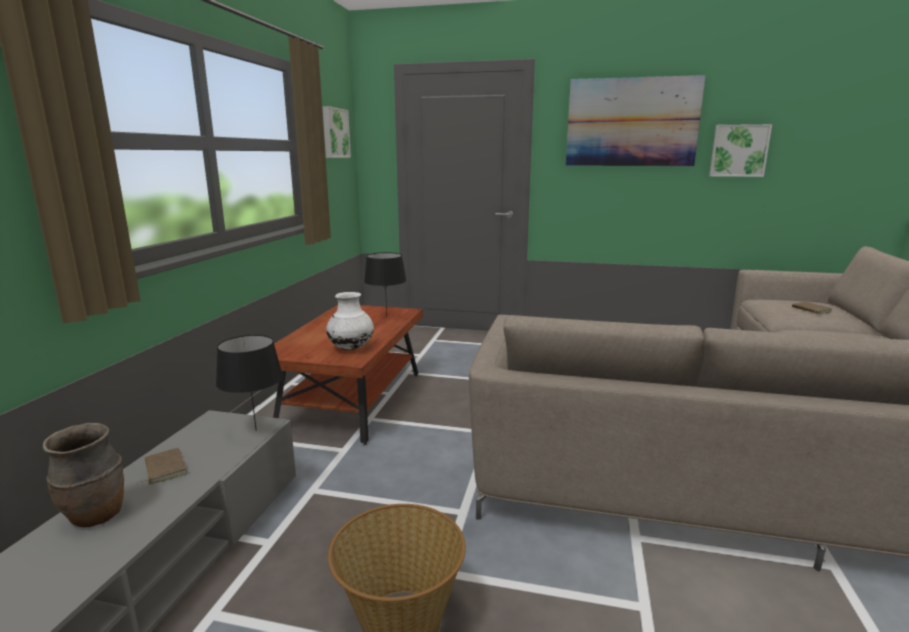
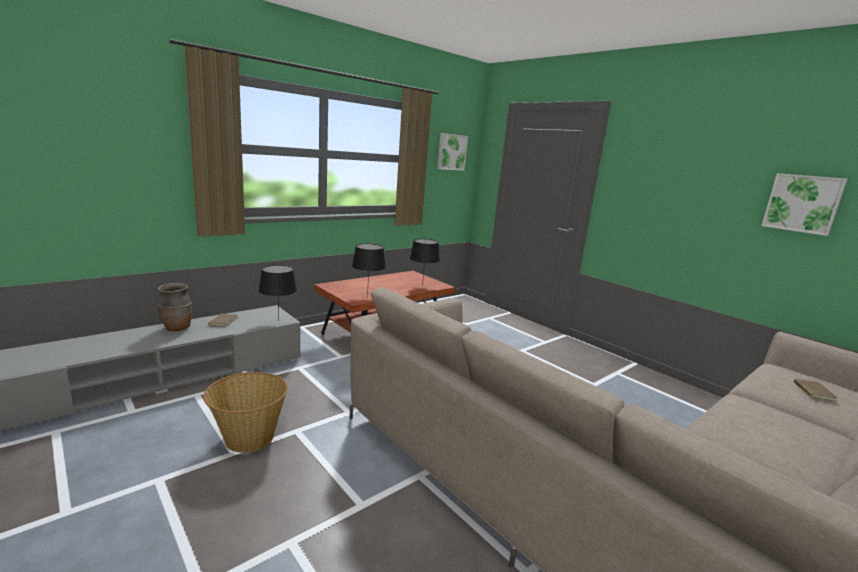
camera: 35 degrees right, 0 degrees up
white vase [326,292,374,350] -> black table lamp [352,243,386,295]
picture [566,75,706,166] -> none

